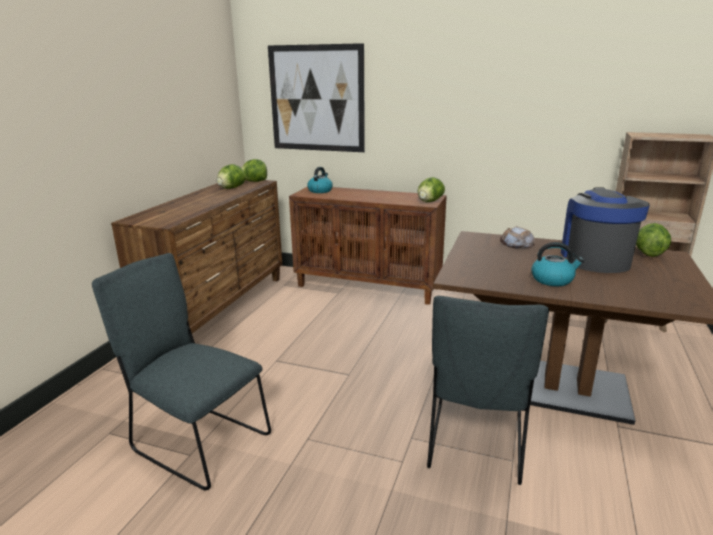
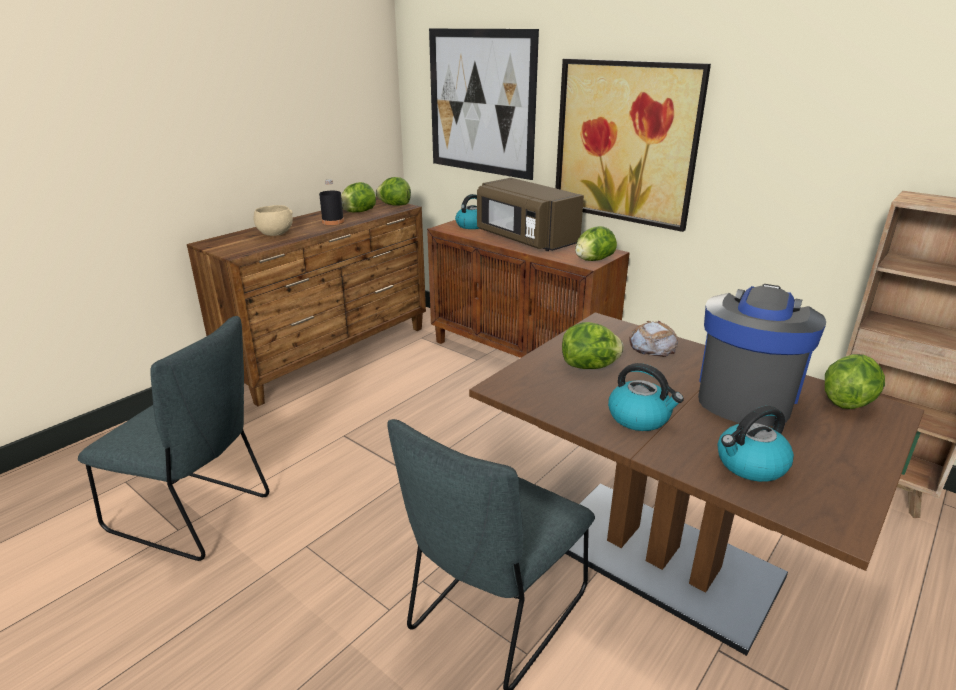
camera: 20 degrees right, 5 degrees up
grey chair [92,253,271,490] -> grey chair turned 150 degrees clockwise [78,316,269,561]
none -> beige bowl [253,205,293,236]
none -> black bottle [319,179,344,225]
none -> brown microwave [477,178,584,251]
none -> picture [556,59,711,232]
none -> lettuce [562,322,624,369]
none -> kettle [717,406,794,482]

